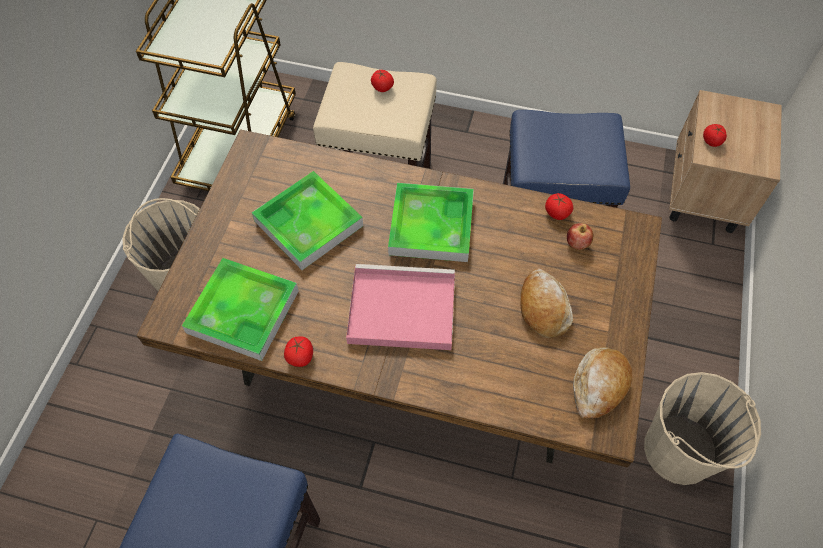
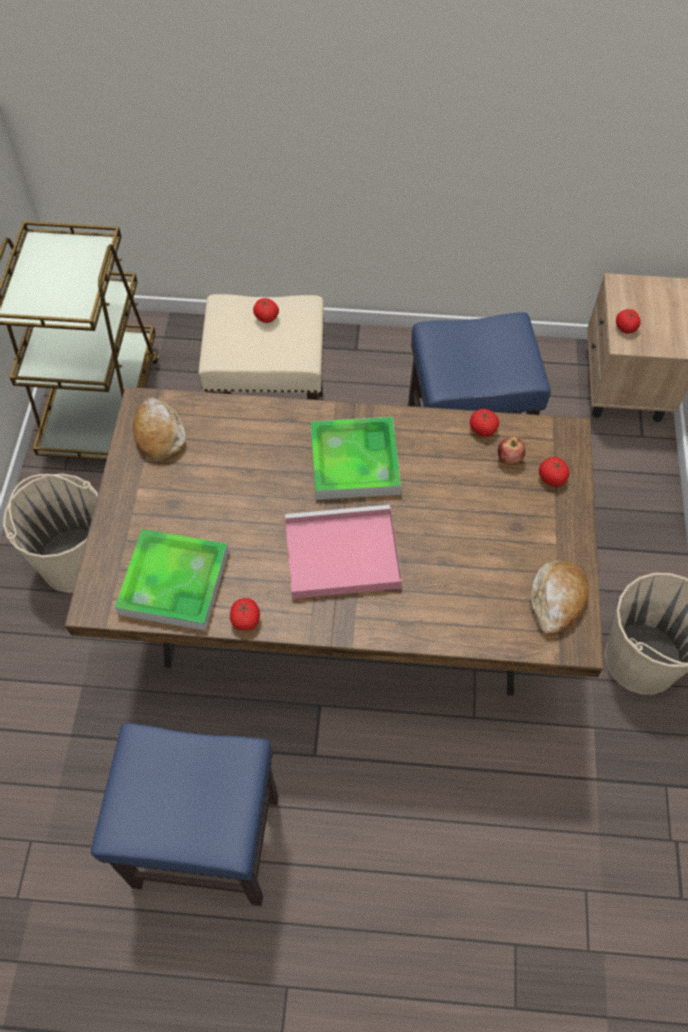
camera: 10 degrees left, 0 degrees up
tray [252,171,363,270] -> none
bread [521,268,573,338] -> bread moved to [133,398,185,461]
none -> tomato [539,457,570,486]

